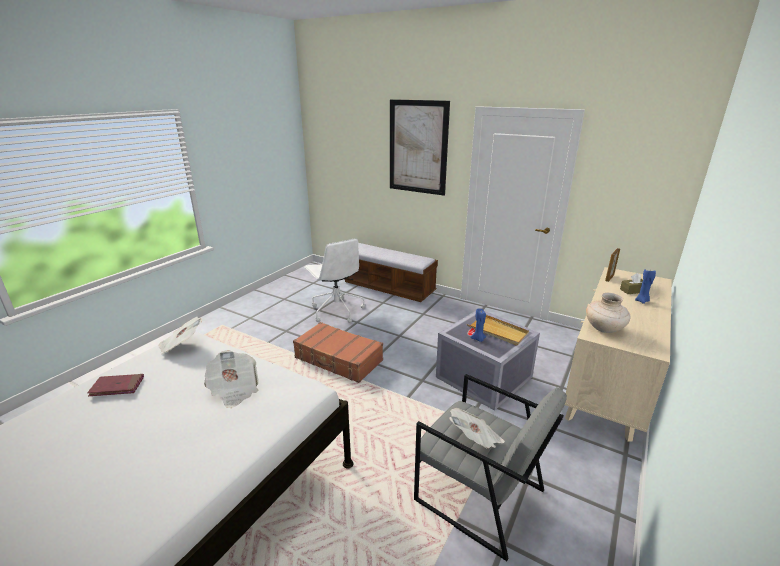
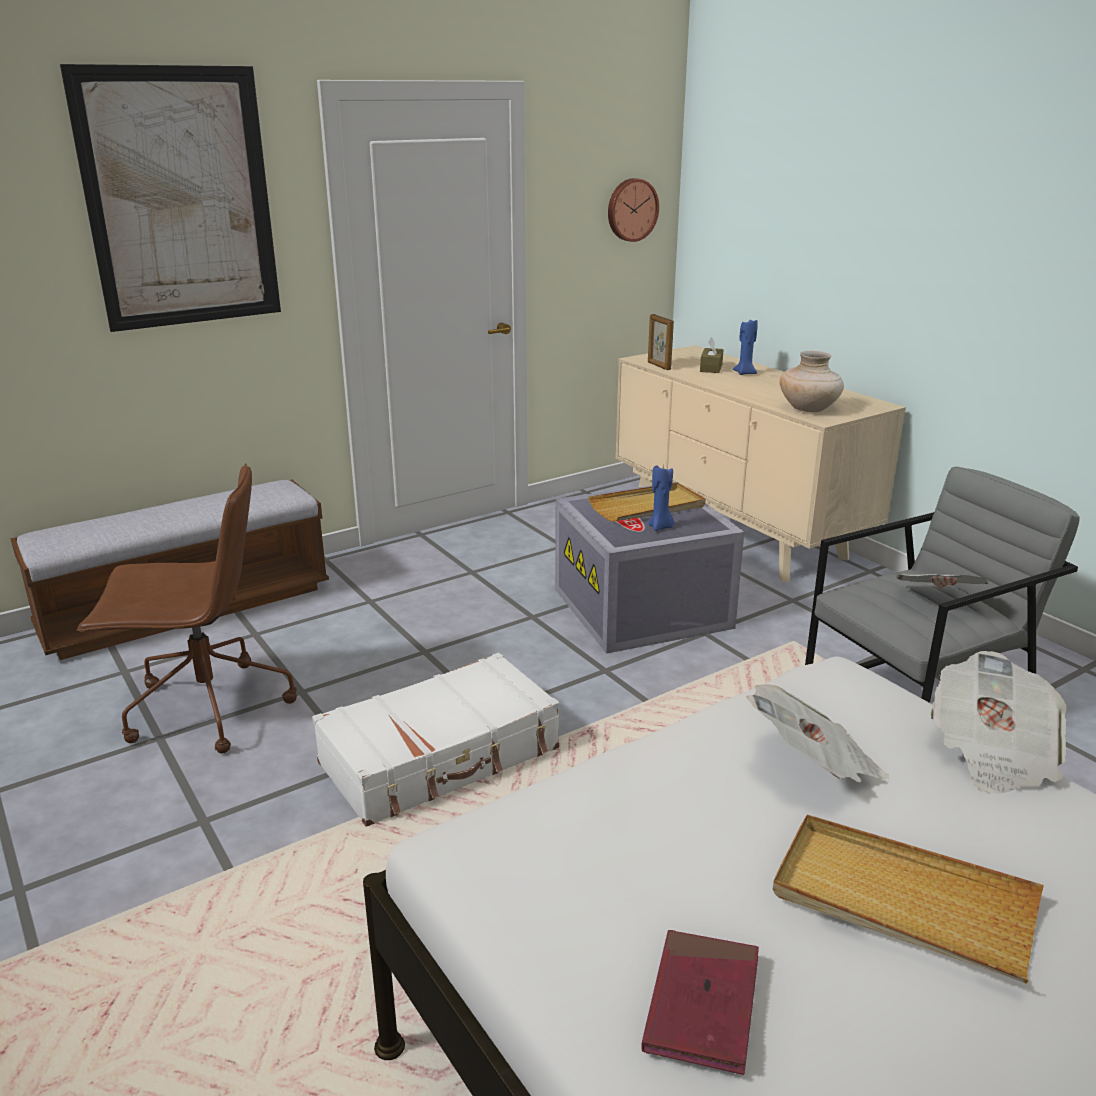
camera: 65 degrees left, 0 degrees up
newspaper [158,317,202,355] -> newspaper moved to [930,651,1066,794]
brown suitcase [293,322,383,383] -> white suitcase [312,653,559,827]
white office chair [304,238,365,323] -> brown office chair [77,463,297,753]
none -> wall clock [608,178,659,242]
none -> beige tray [772,814,1044,984]

